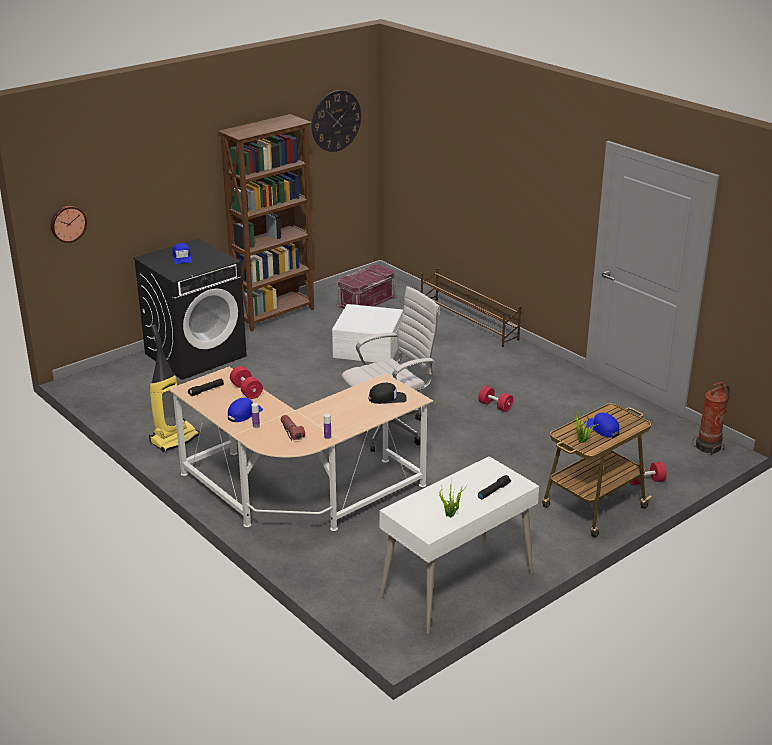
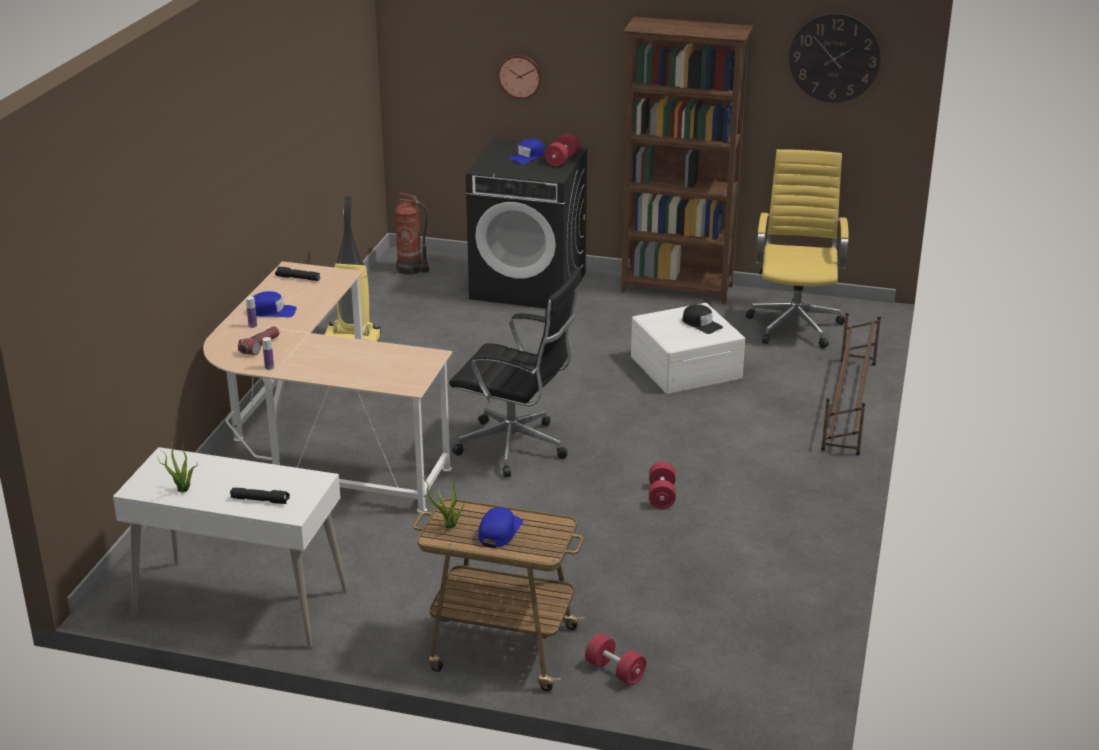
camera: 55 degrees right, 0 degrees up
wall clock [51,206,87,243] -> wall clock moved to [498,54,542,99]
red dumbbell [230,366,263,399] -> red dumbbell moved to [544,133,579,166]
red storage box [336,265,397,309] -> yellow office chair [746,149,849,348]
white office chair [342,286,440,452] -> black office chair [449,267,582,477]
black cap [369,383,407,404] -> black cap moved to [682,304,723,334]
fire extinguisher [692,382,730,455] -> fire extinguisher moved to [394,192,429,275]

